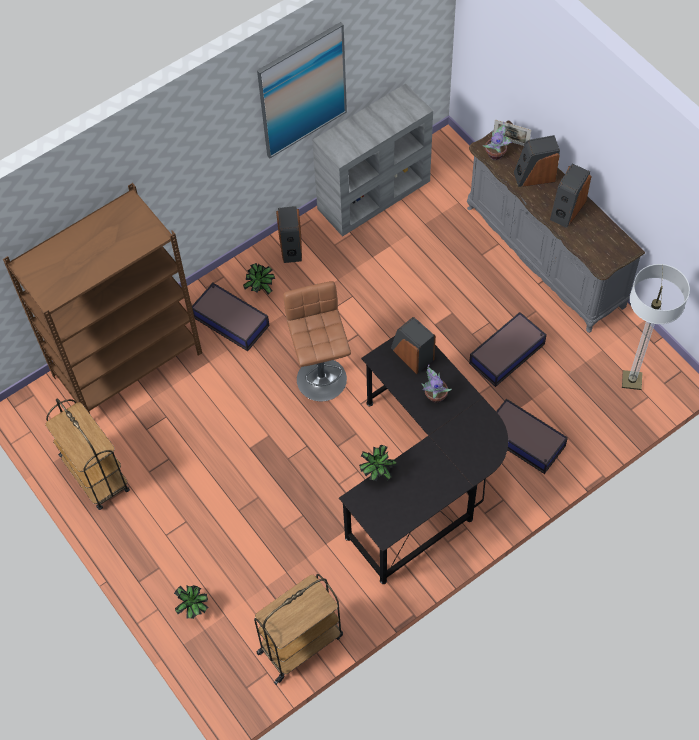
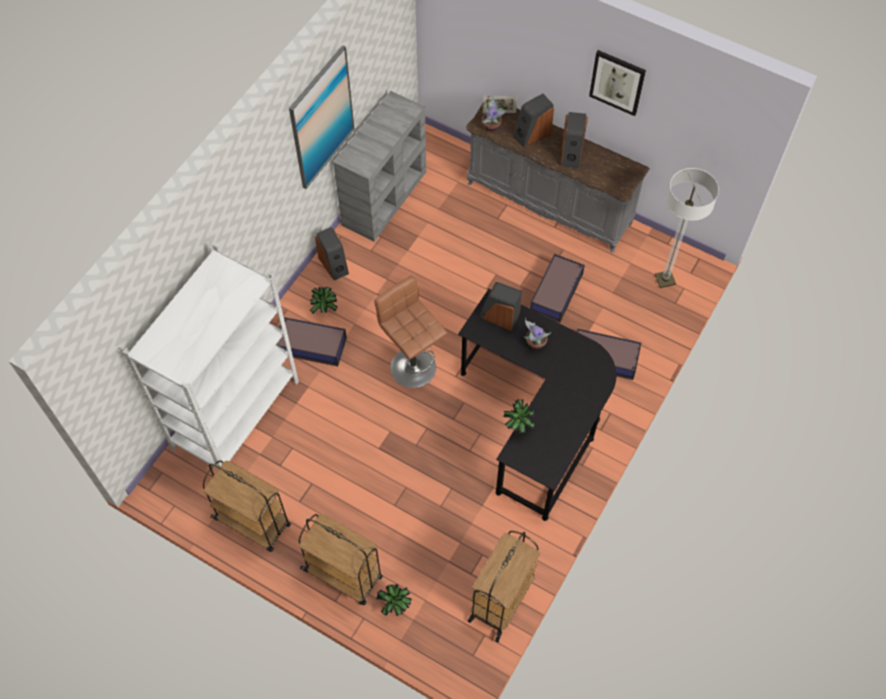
camera: 25 degrees left, 0 degrees up
brown bookcase [3,183,202,413] -> white bookcase [123,244,299,469]
none -> brown cart [299,514,383,605]
none -> picture [589,50,646,116]

